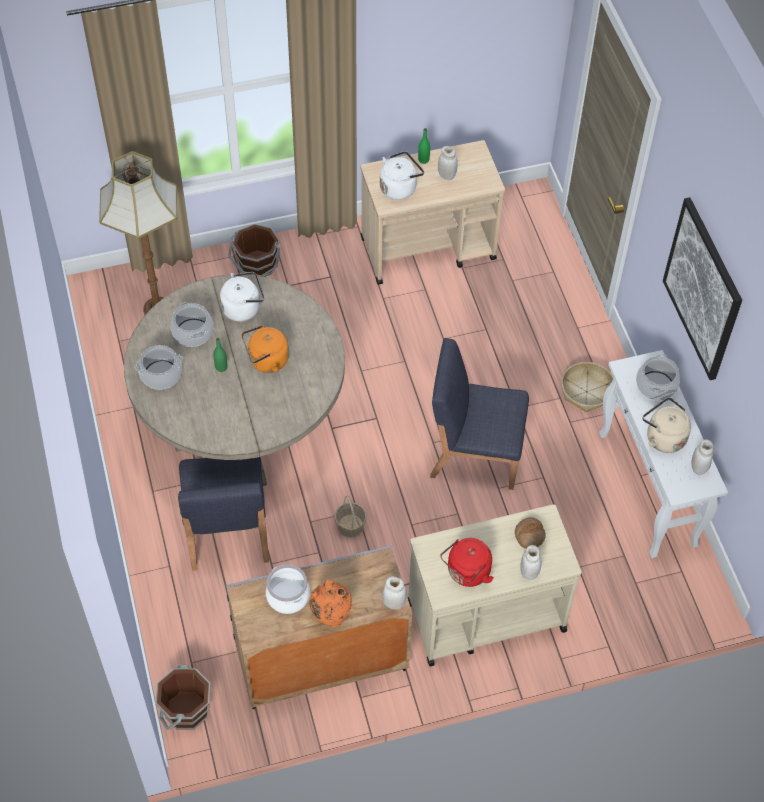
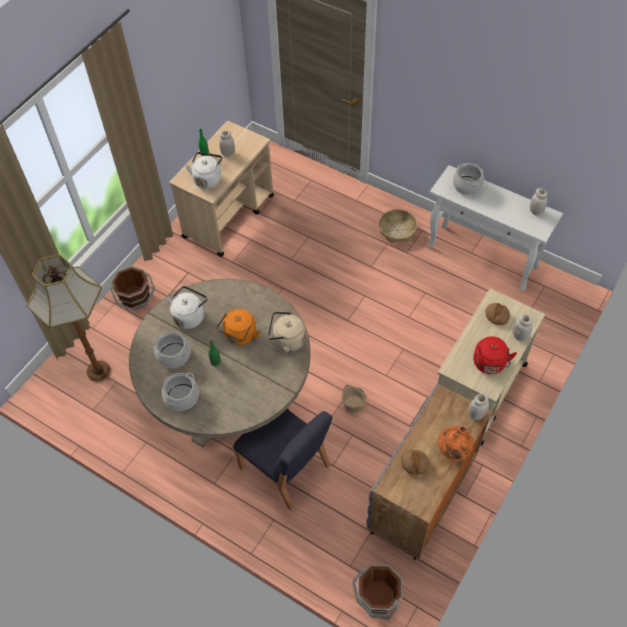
camera: 40 degrees left, 0 degrees up
cooking pot [266,564,310,614] -> bread [401,450,430,475]
blue chair [430,338,529,490] -> none
beige kettle [643,397,691,453] -> beige kettle moved to [268,312,306,353]
picture [663,197,742,380] -> none

